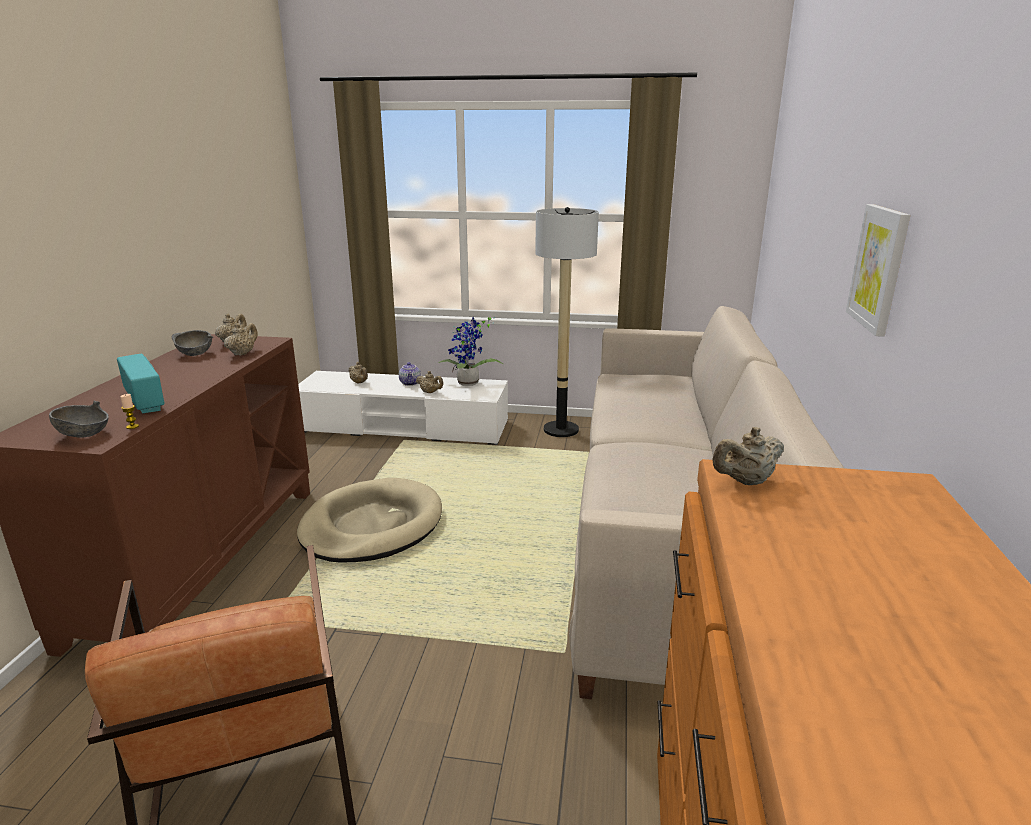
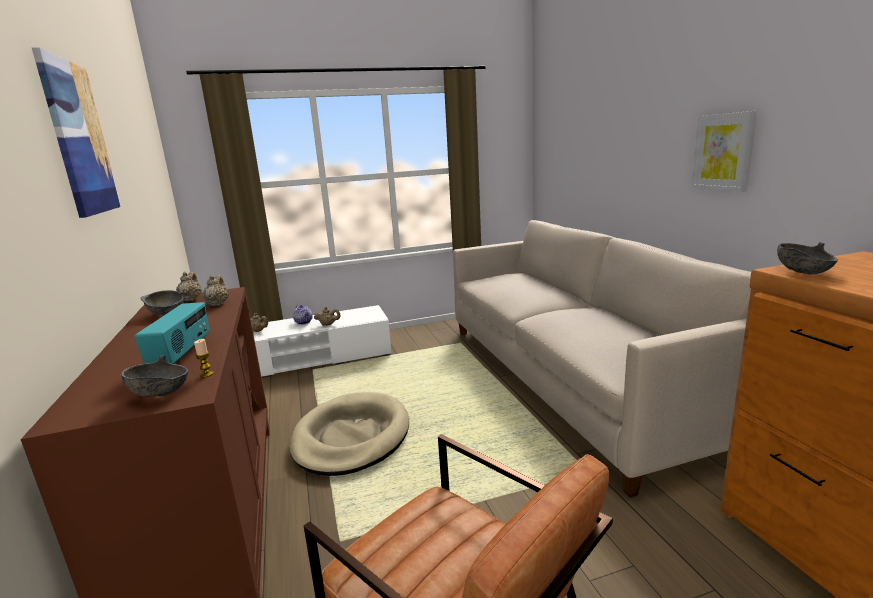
camera: 25 degrees left, 5 degrees down
radio [117,354,165,413] -> radio turned 60 degrees clockwise [135,302,209,364]
potted plant [439,316,503,386] -> none
floor lamp [535,207,599,437] -> none
beige teapot [712,427,784,485] -> grey bowl [777,242,838,274]
none -> picture [32,48,121,218]

